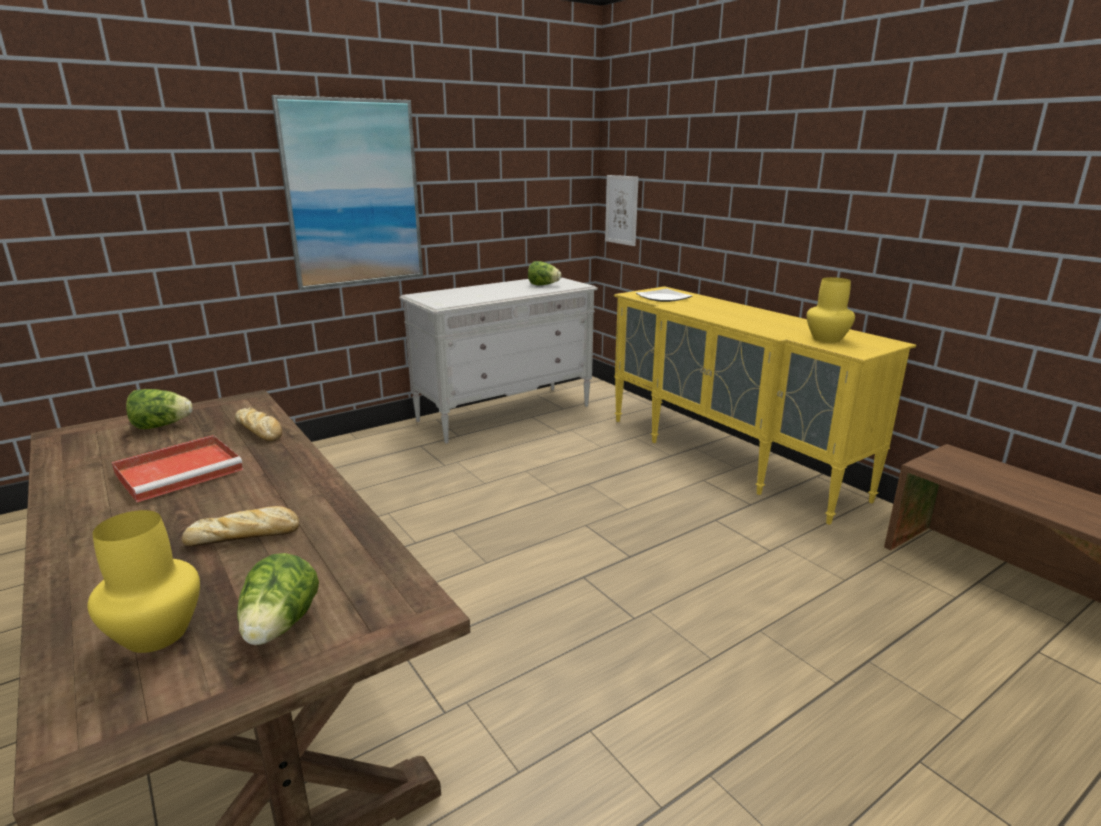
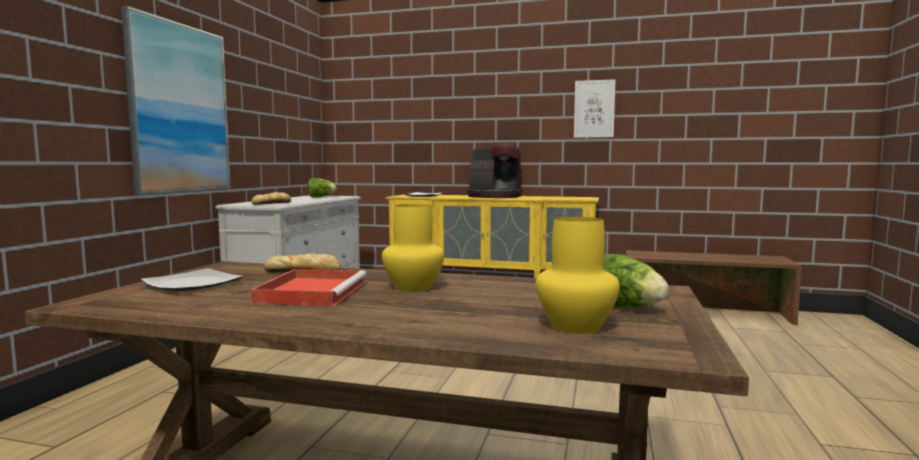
camera: 40 degrees left, 15 degrees down
lettuce [126,389,193,429] -> plate [141,268,243,291]
bread [182,506,299,547] -> bread moved to [251,192,291,205]
picture [605,175,639,246] -> picture moved to [574,79,616,138]
yellow vase [807,277,855,343] -> yellow vase moved to [382,204,444,292]
none -> coffee machine [467,144,523,198]

